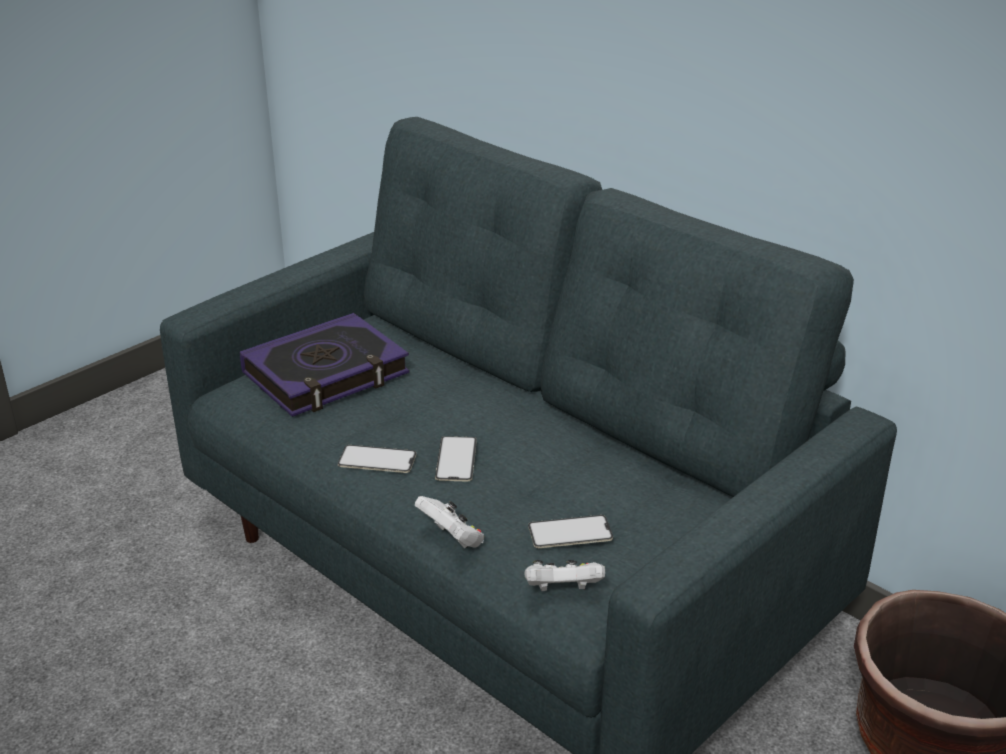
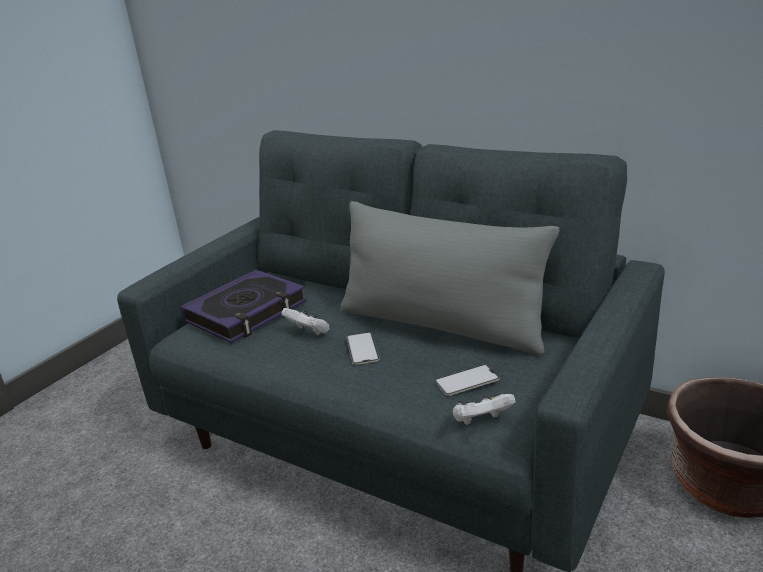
camera: 10 degrees left, 5 degrees down
phone [338,445,417,473] -> none
white game controller [415,496,484,549] -> white game controller moved to [282,308,330,335]
none -> grey pillow [340,201,559,356]

